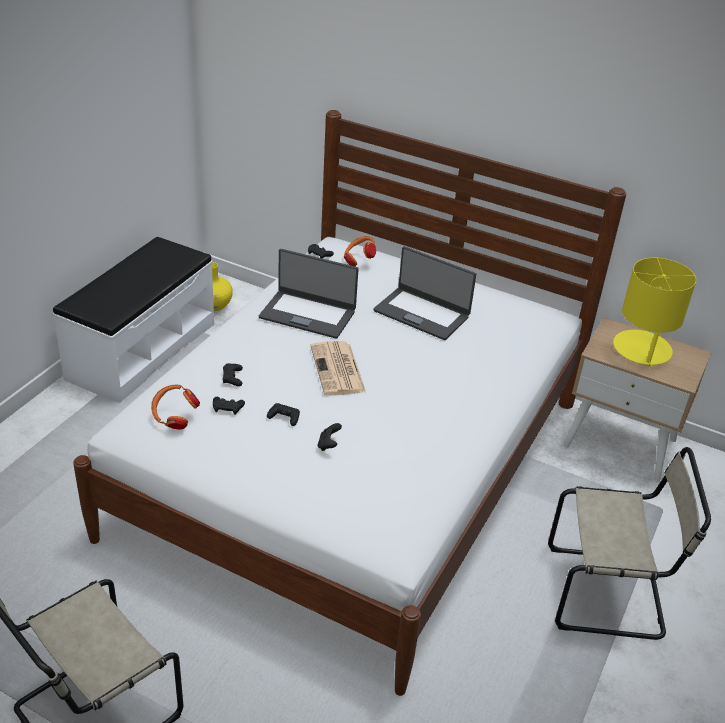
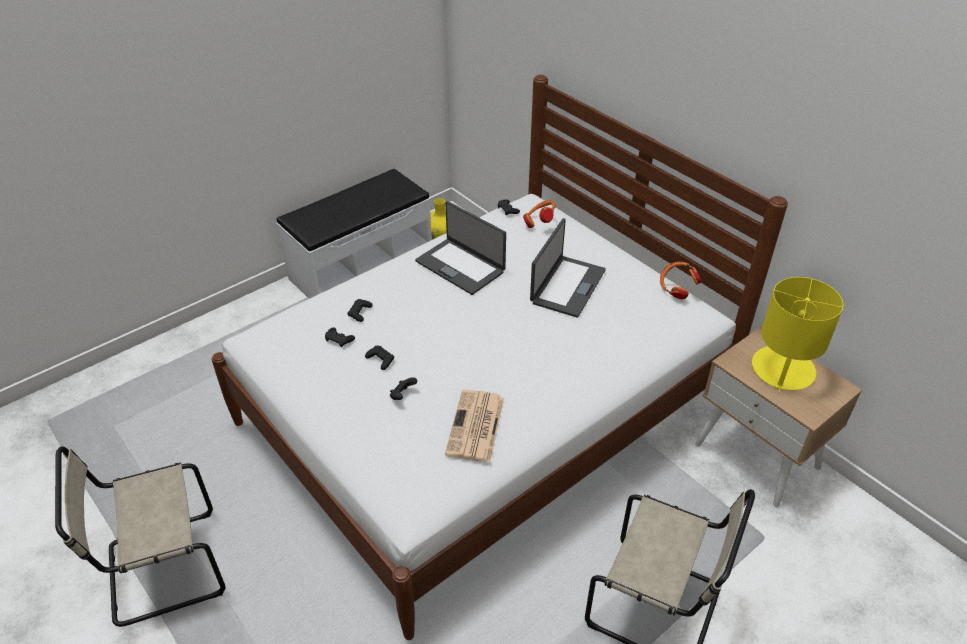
camera: 25 degrees right, 5 degrees up
orange headphones [151,384,200,429] -> orange headphones moved to [660,262,702,299]
newspaper [310,341,366,395] -> newspaper moved to [445,390,504,463]
laptop [374,246,476,340] -> laptop turned 120 degrees counterclockwise [530,218,606,318]

